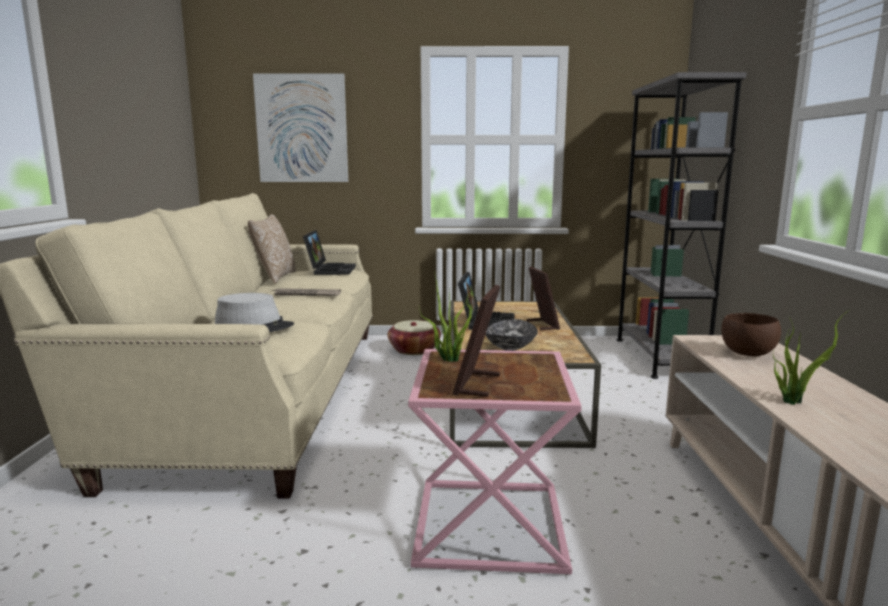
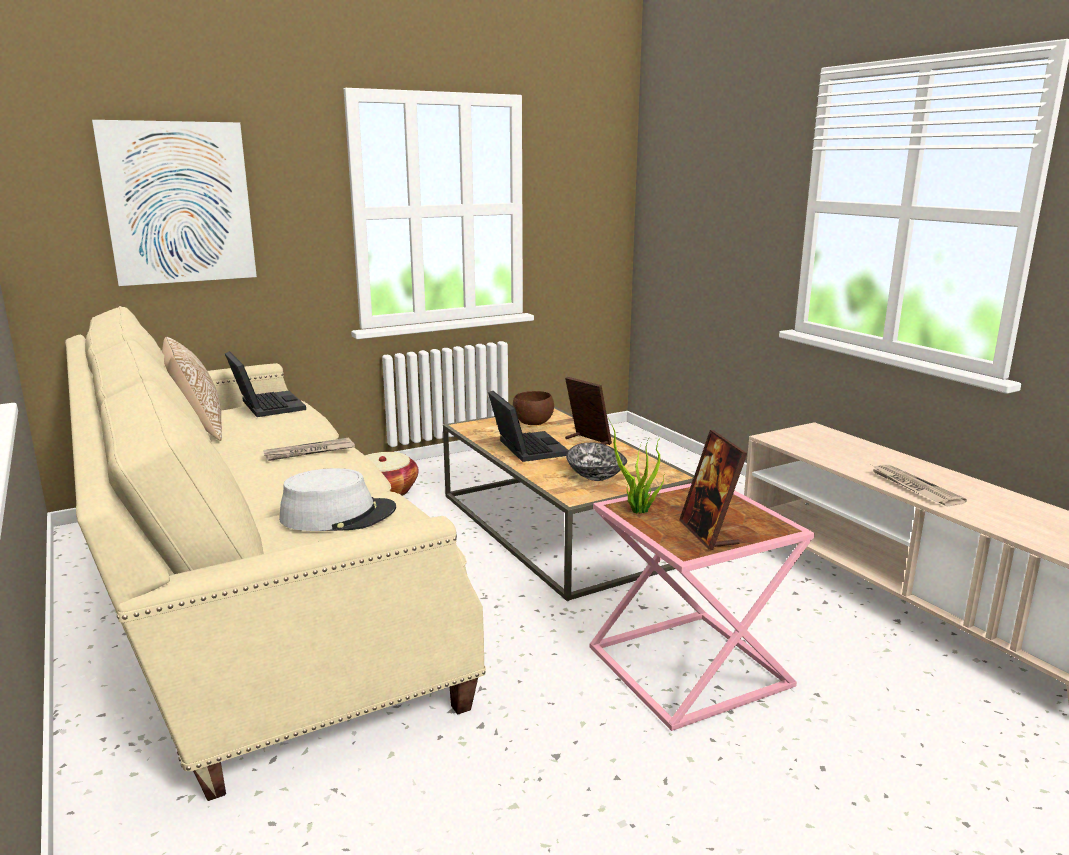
camera: 30 degrees left, 5 degrees up
grey bookcase [616,72,747,379] -> none
brown bowl [721,313,781,357] -> brown bowl moved to [513,391,554,425]
potted plant [773,310,849,405] -> newspaper [873,465,967,506]

